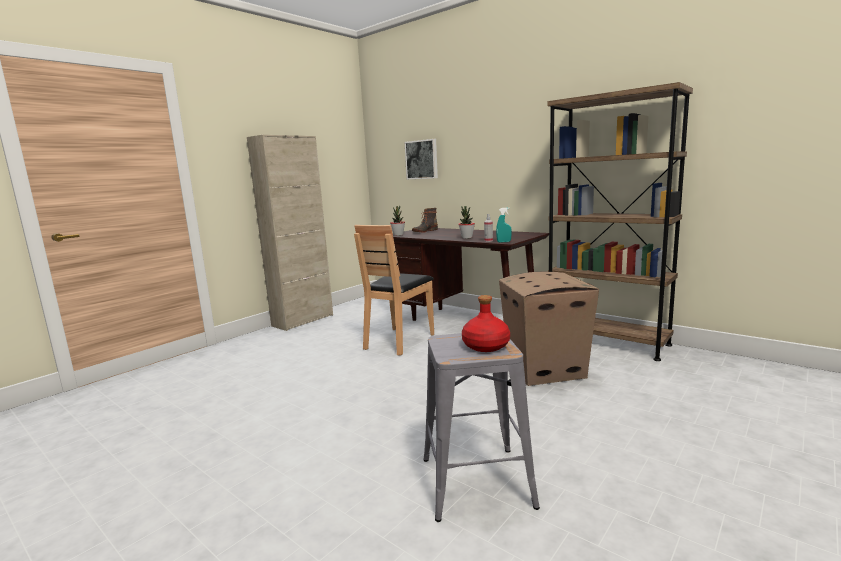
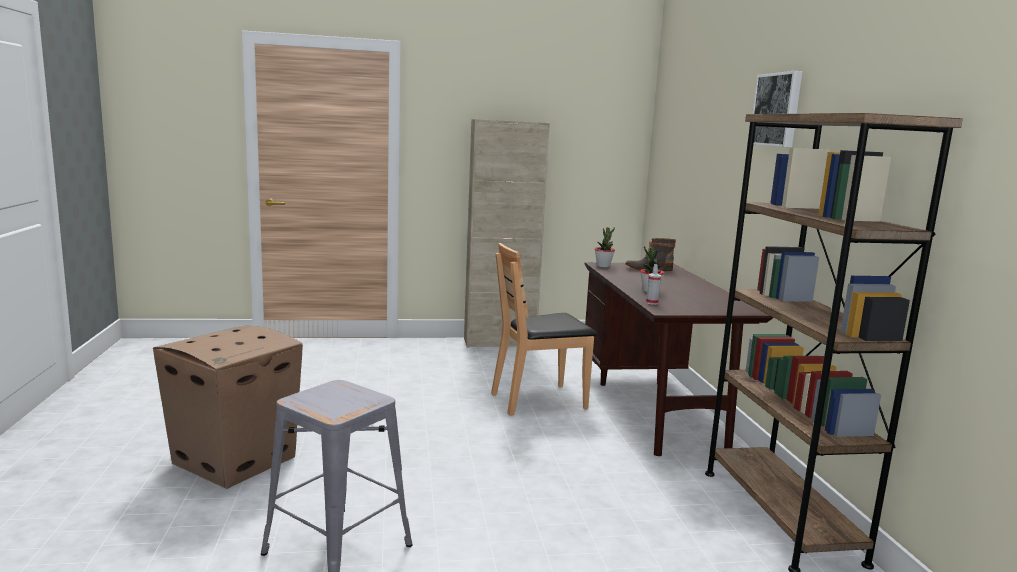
camera: 40 degrees right, 0 degrees up
picture [405,139,438,179] -> picture moved to [752,71,802,147]
red bottle [462,295,510,352] -> none
turquoise spray bottle [496,208,512,243] -> none
cardboard box [499,272,599,386] -> cardboard box moved to [153,326,303,489]

